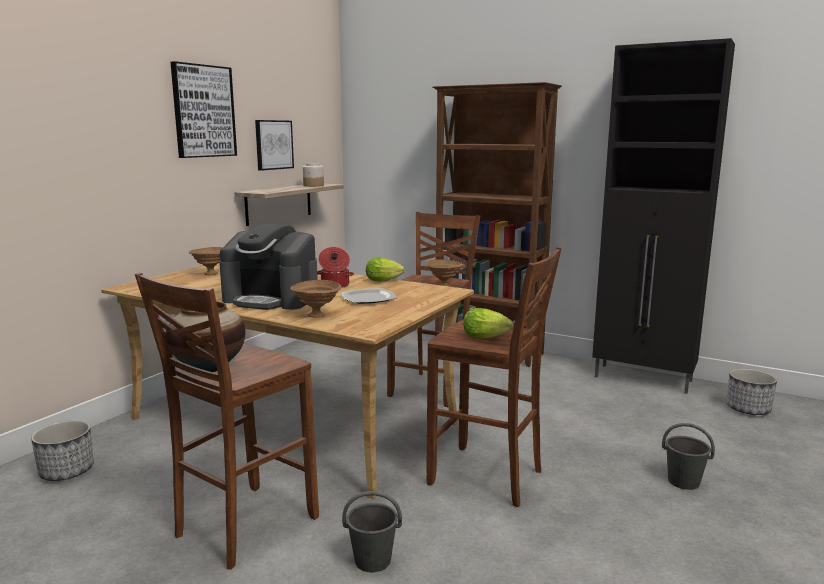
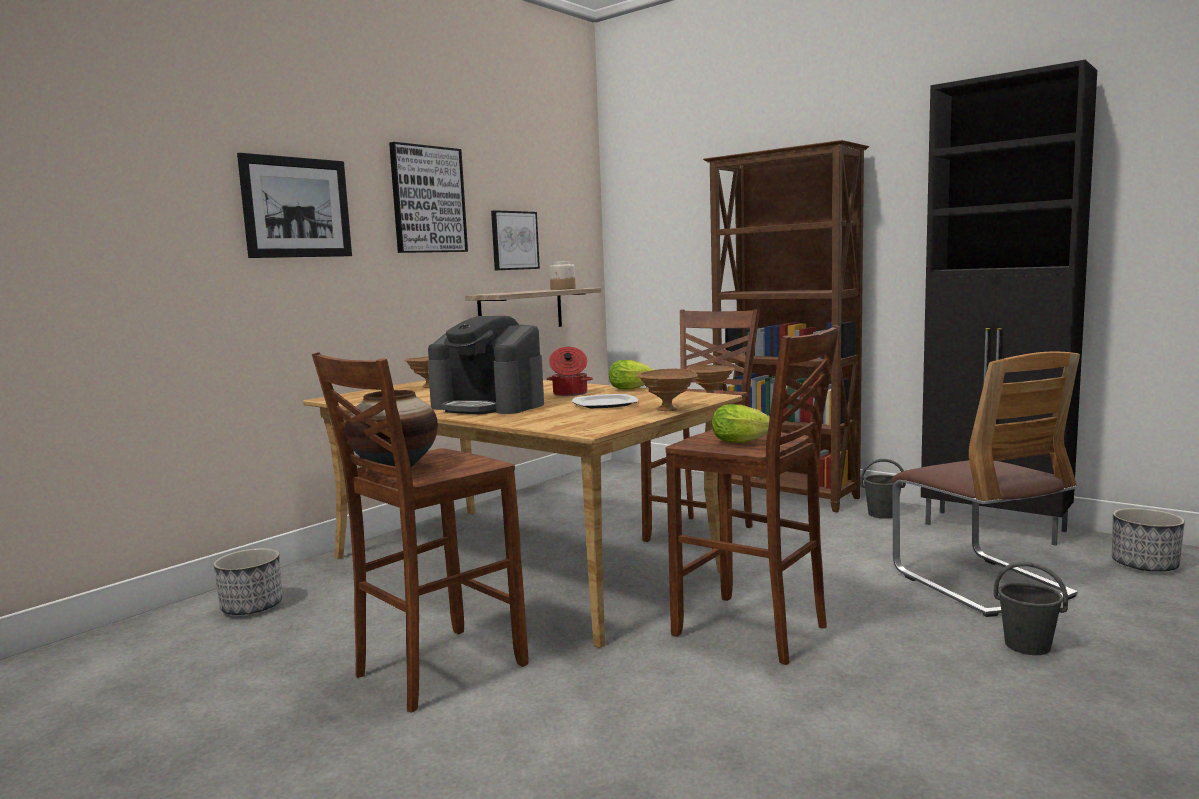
camera: 10 degrees right, 5 degrees down
brown bowl [290,280,342,318] -> brown bowl moved to [637,369,698,411]
grey bucket [342,491,402,572] -> grey bucket moved to [860,459,906,519]
none -> picture [237,153,352,258]
none -> chair [891,352,1080,617]

